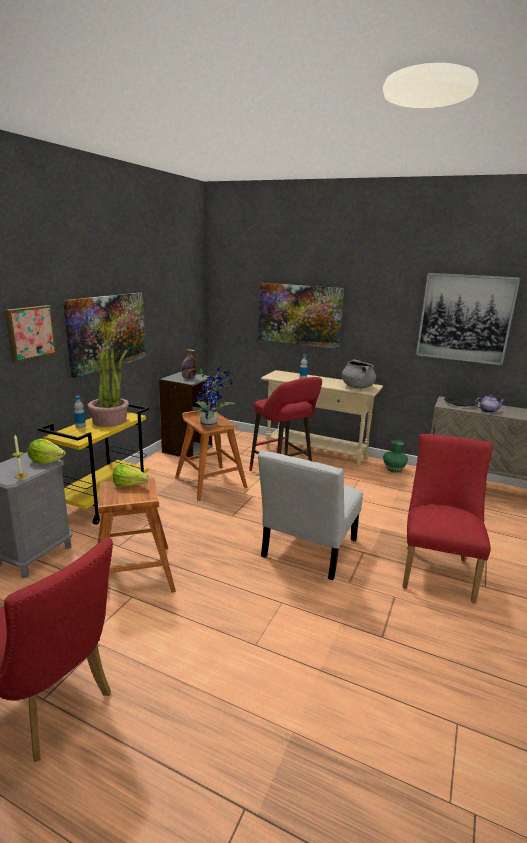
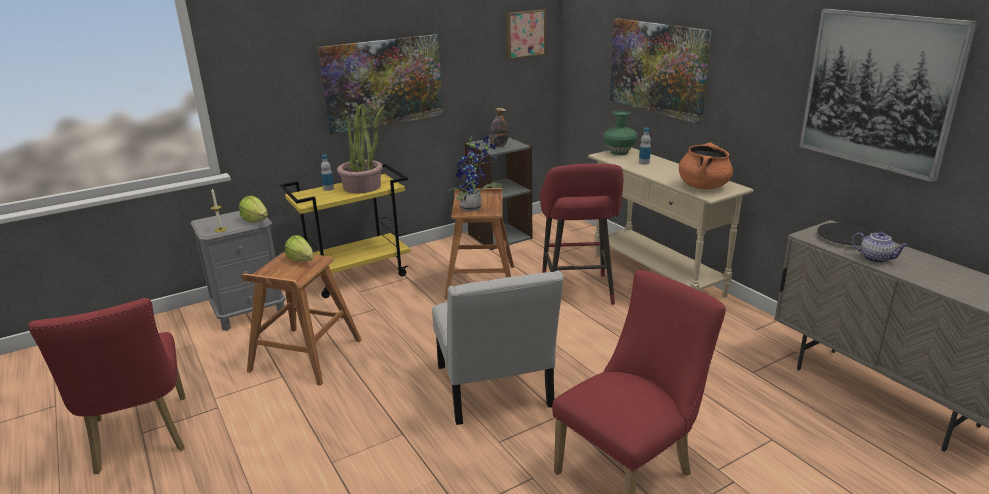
camera: 35 degrees right, 5 degrees up
picture [5,305,56,362] -> picture moved to [506,9,546,59]
white chair [258,450,363,580] -> white chair turned 75 degrees counterclockwise [432,270,564,425]
grey cooking pot [342,359,376,389] -> orange cooking pot [679,143,733,189]
green vase [383,440,408,473] -> green vase moved to [603,111,637,155]

